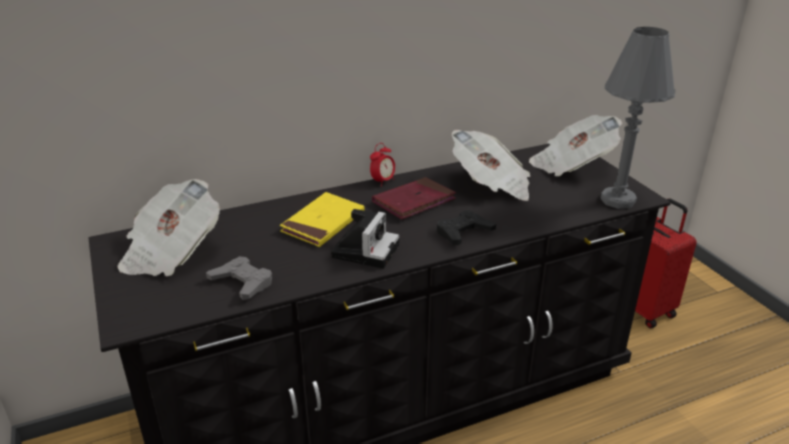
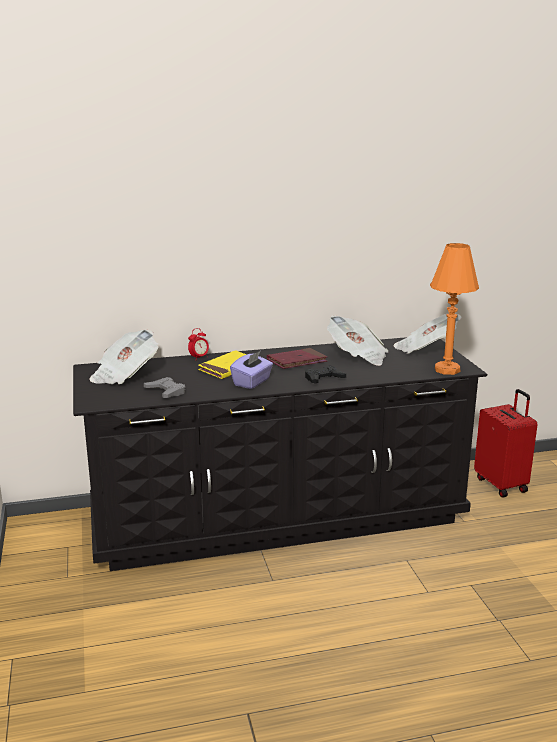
camera: 10 degrees right, 10 degrees down
camera [331,209,399,269] -> purple tissue box [230,351,273,389]
alarm clock [370,143,395,186] -> alarm clock moved to [188,328,209,359]
grey table lamp [600,27,675,209] -> orange table lamp [430,243,479,375]

